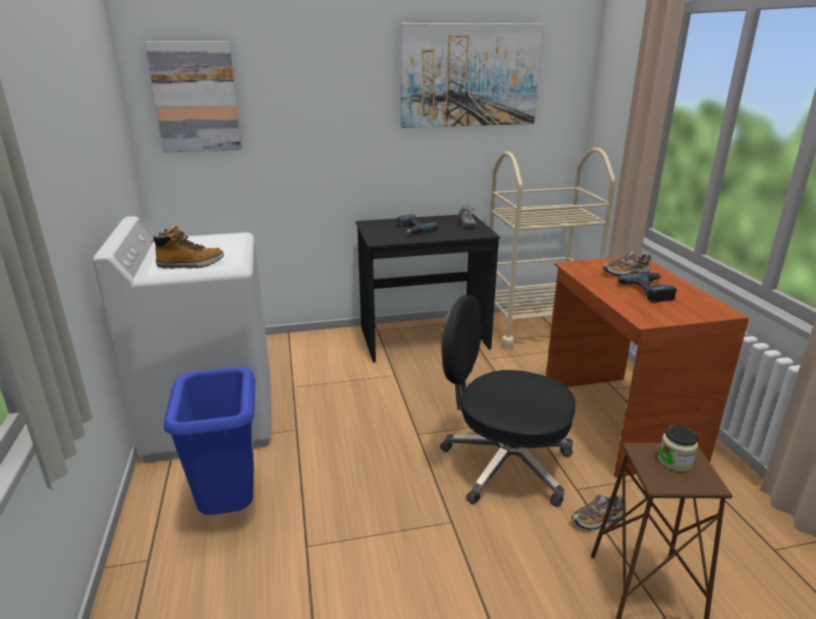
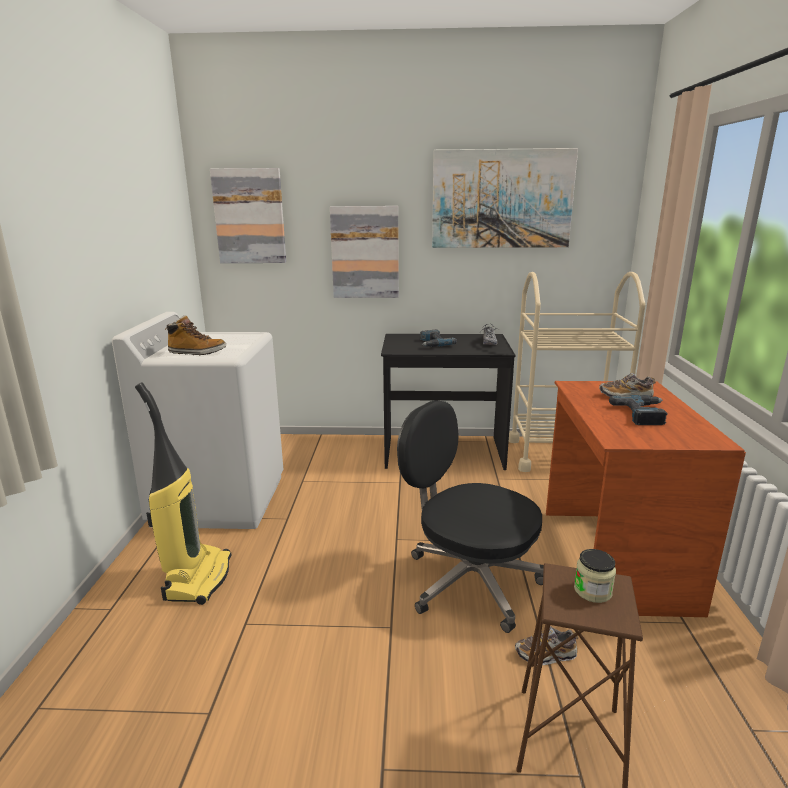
camera: 15 degrees right, 5 degrees down
blue trash can [164,367,255,515] -> vacuum cleaner [135,382,232,605]
none -> picture [330,206,399,298]

